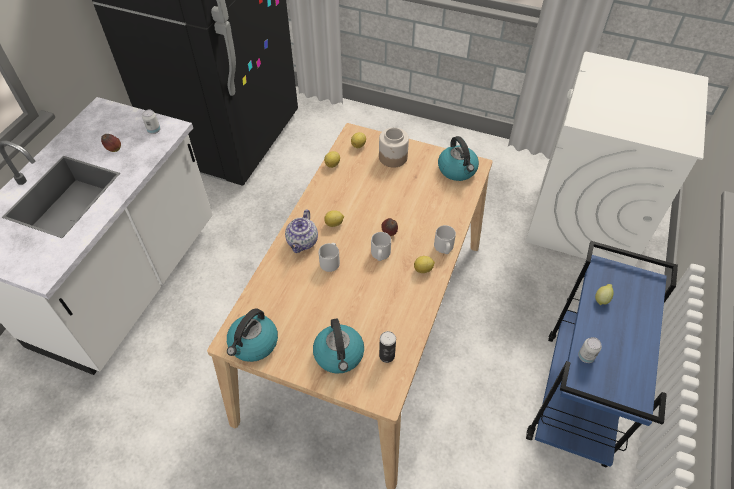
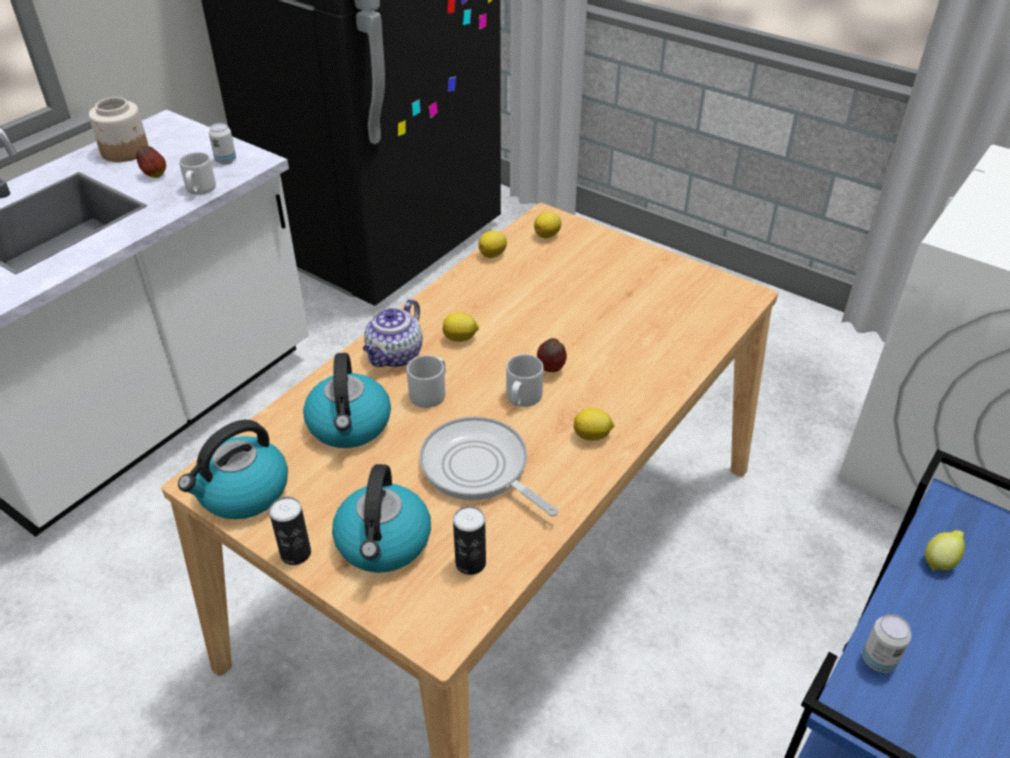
camera: 15 degrees right, 10 degrees down
jar [379,128,409,168] -> jar moved to [89,97,149,162]
grey mug [434,225,456,254] -> grey mug moved to [179,152,216,195]
kettle [438,136,479,181] -> kettle moved to [303,353,391,448]
none -> can [269,497,311,565]
none -> frying pan [420,416,558,516]

